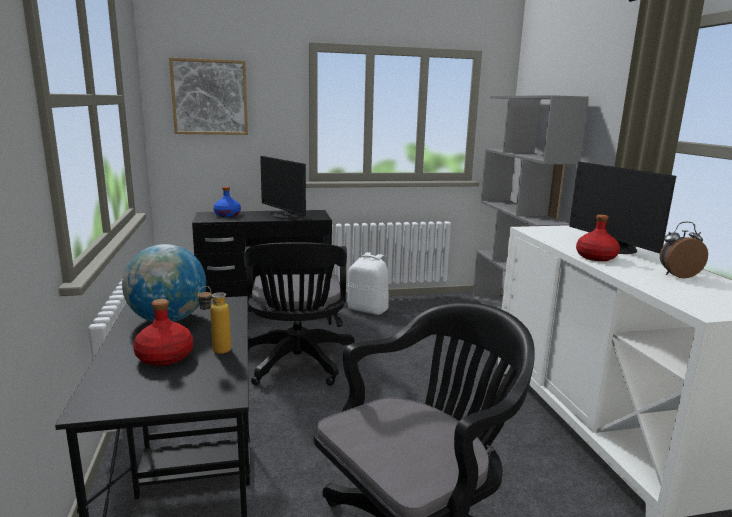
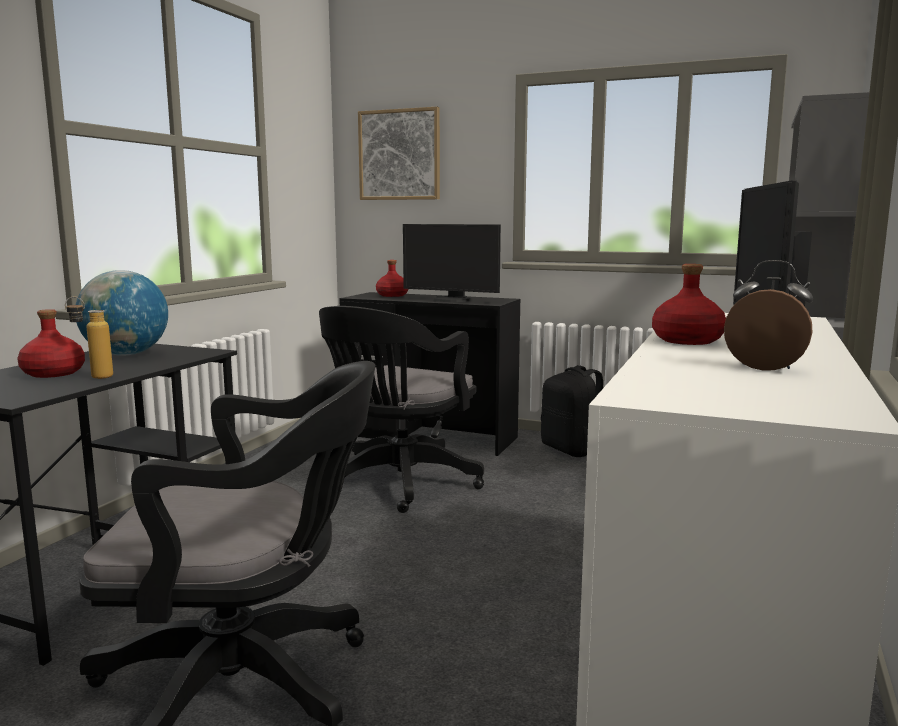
camera: 35 degrees right, 5 degrees down
blue bottle [213,186,241,217] -> red bottle [376,260,409,297]
monitor [260,156,306,219] -> monitor turned 60 degrees counterclockwise [403,224,501,302]
white backpack [347,252,389,315] -> black backpack [541,365,603,457]

